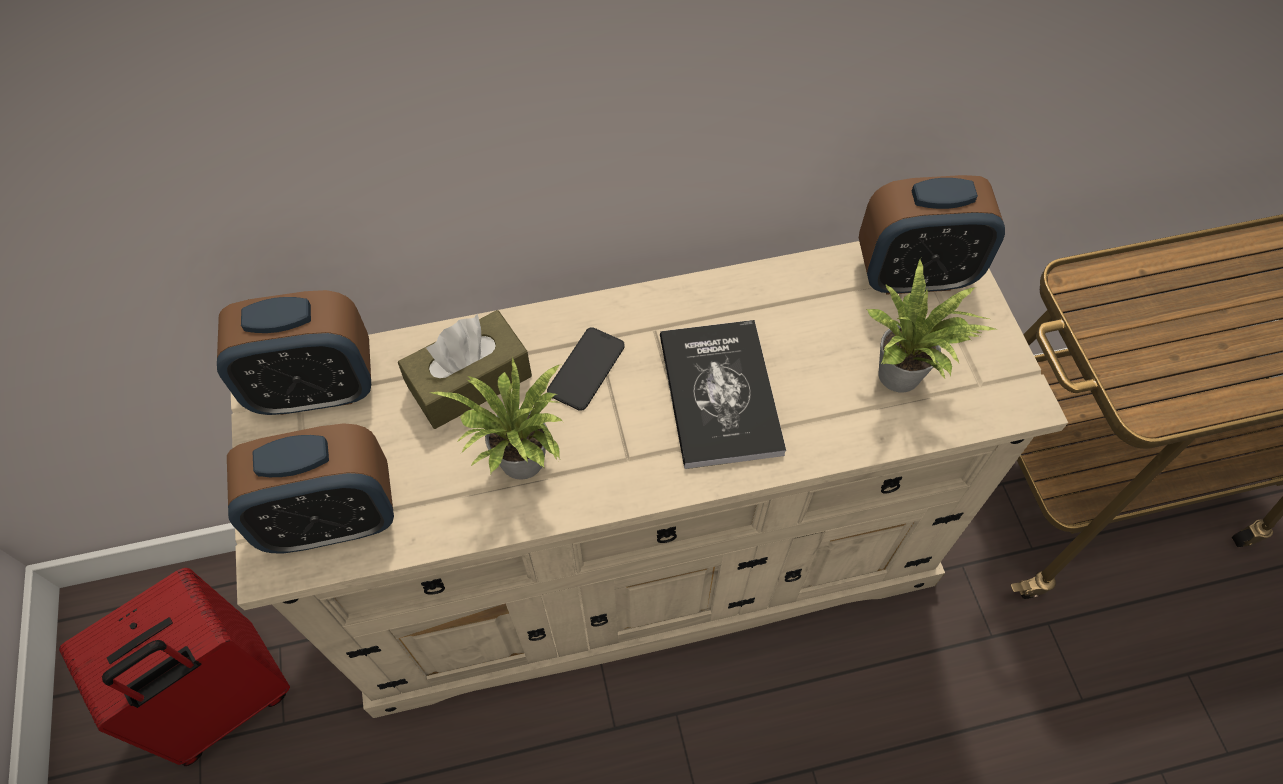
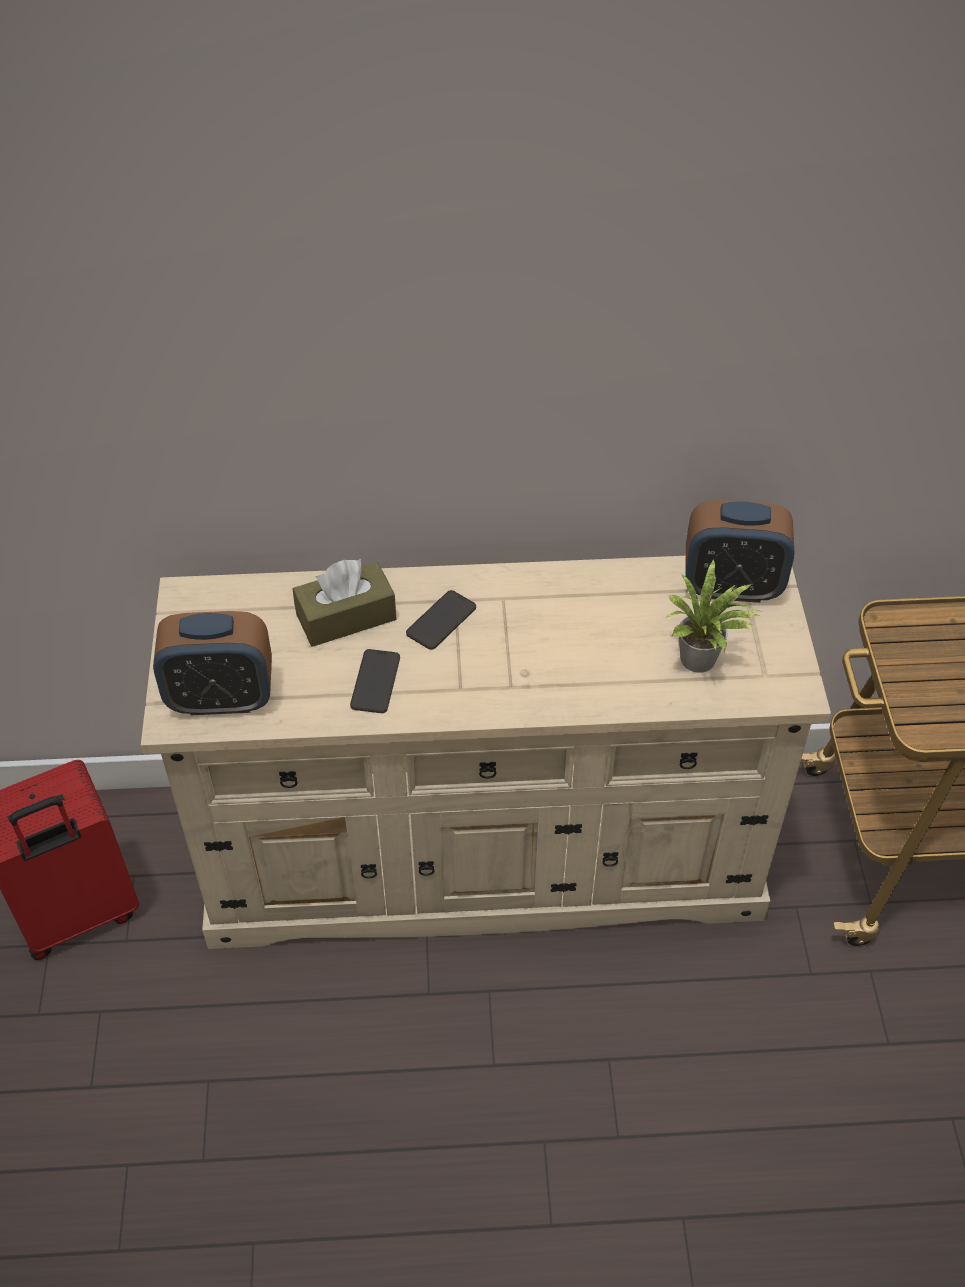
camera: 10 degrees right, 10 degrees down
alarm clock [217,290,371,415] -> none
potted plant [430,357,563,480] -> phone [350,649,400,713]
book [660,320,786,469] -> none

